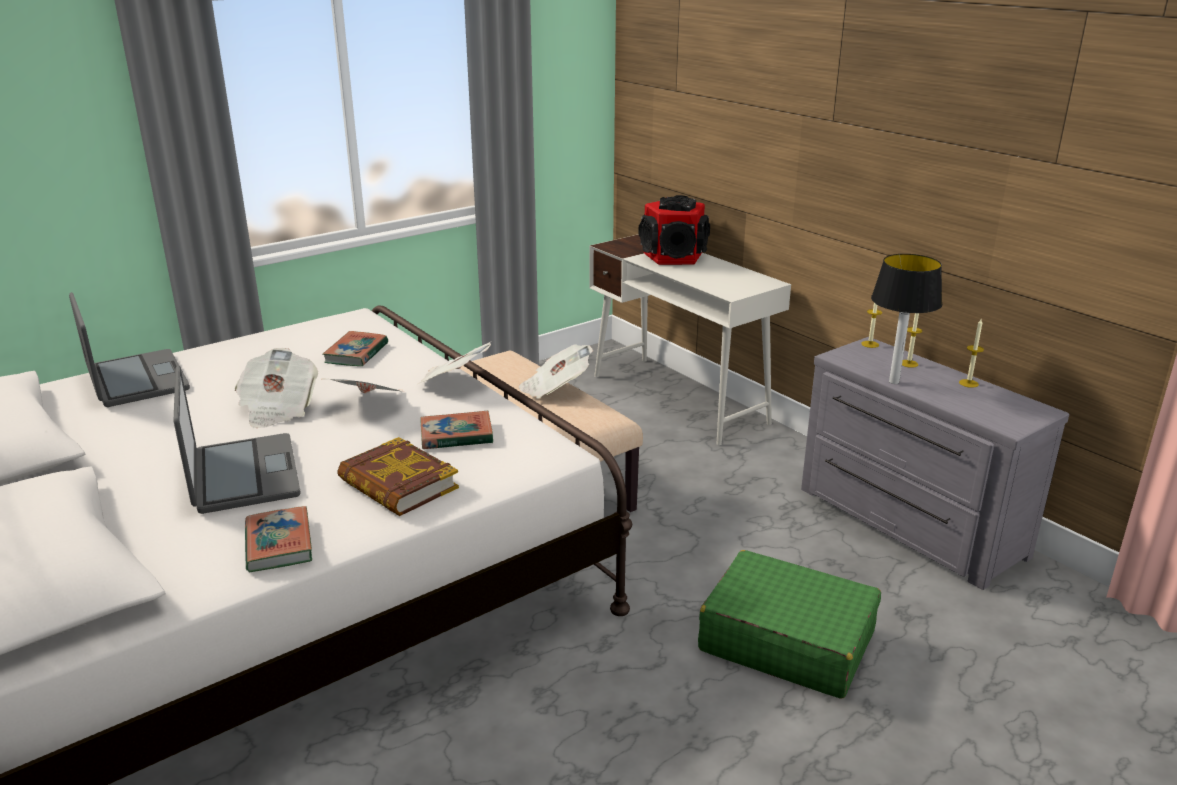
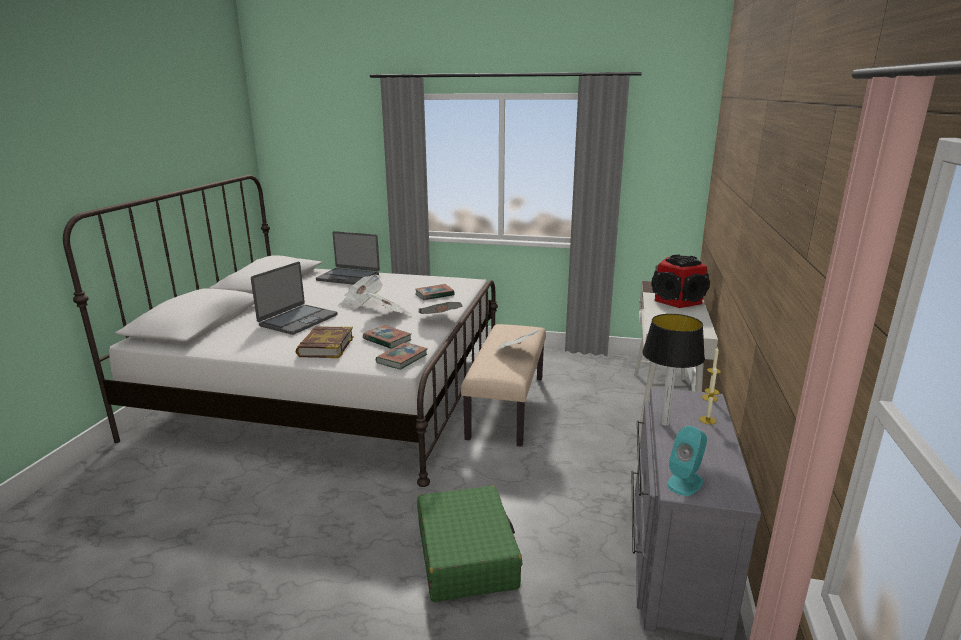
camera: 50 degrees right, 5 degrees down
laptop [69,292,190,407] -> laptop turned 90 degrees clockwise [316,231,380,285]
book [245,506,312,573] -> book moved to [376,343,428,370]
candle [959,319,984,388] -> none
none -> turquoise speaker [667,426,707,496]

